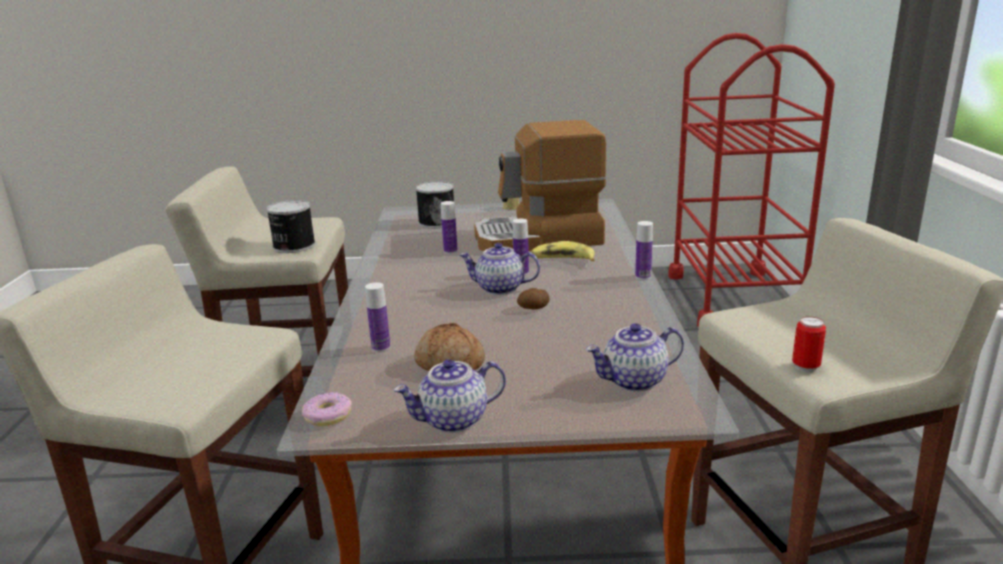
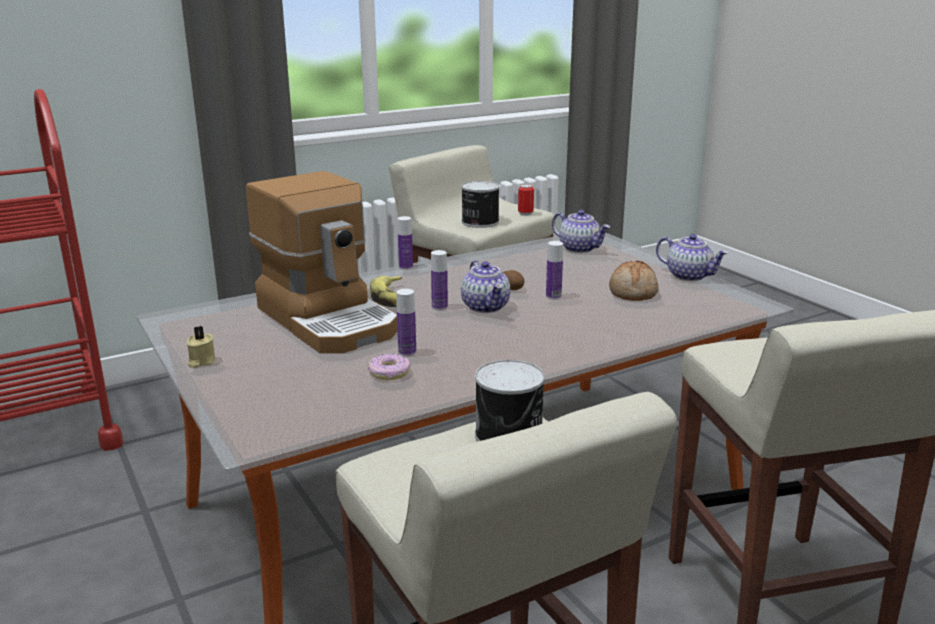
camera: 120 degrees left, 0 degrees up
donut [302,392,352,426] -> donut moved to [368,354,411,380]
bottle [365,282,390,352] -> bottle moved to [546,241,563,300]
can [416,181,454,228] -> can moved to [461,181,500,228]

